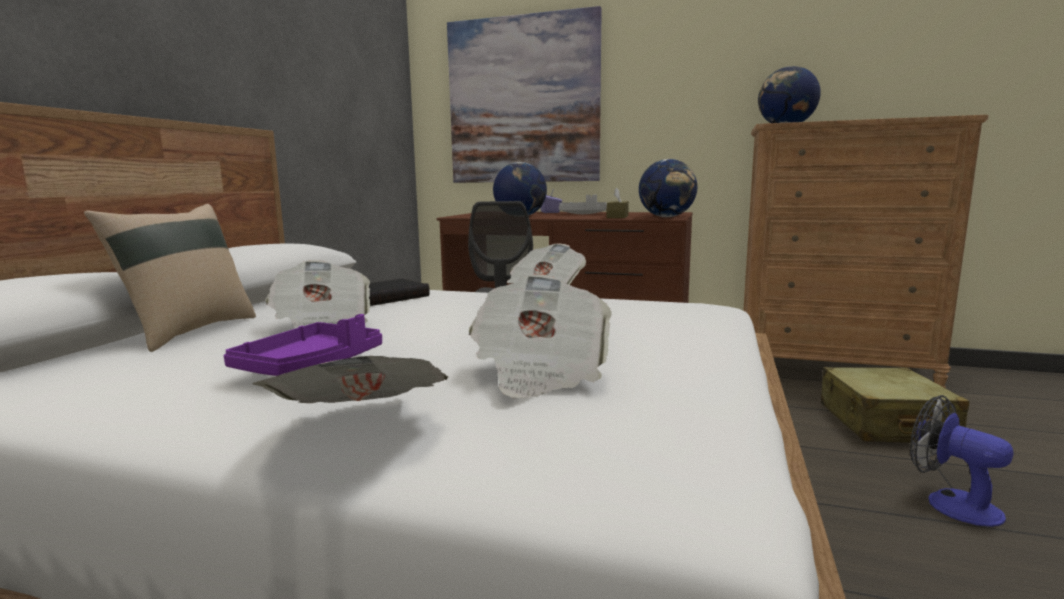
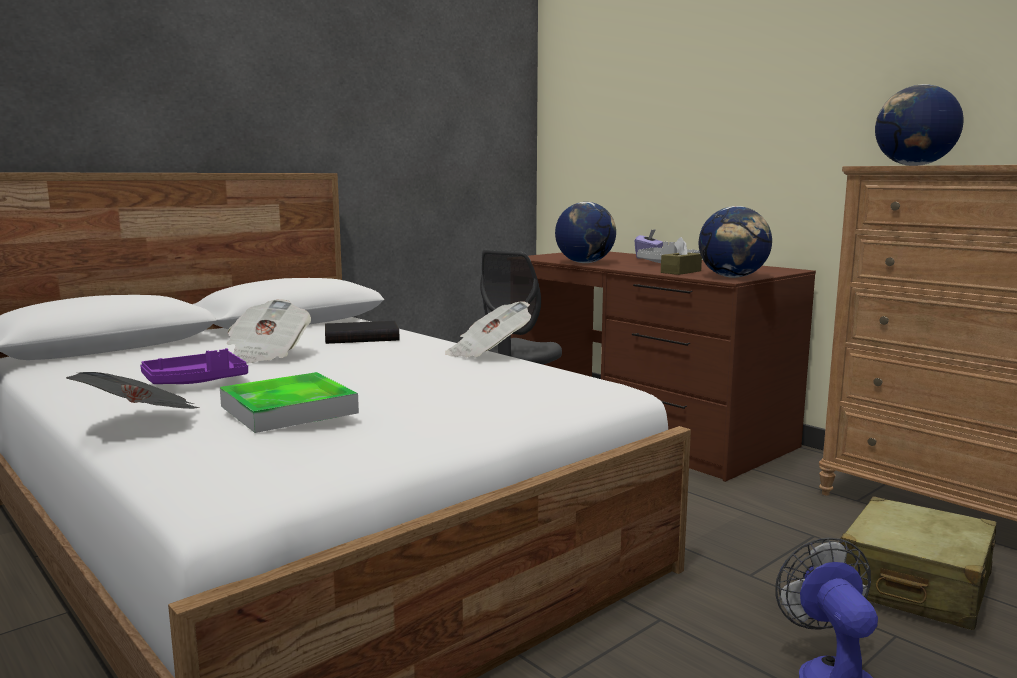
camera: 30 degrees right, 0 degrees up
beige pillow [84,204,256,352] -> none
picture [447,6,602,183] -> none
newspaper [469,274,612,398] -> tray [220,372,359,433]

